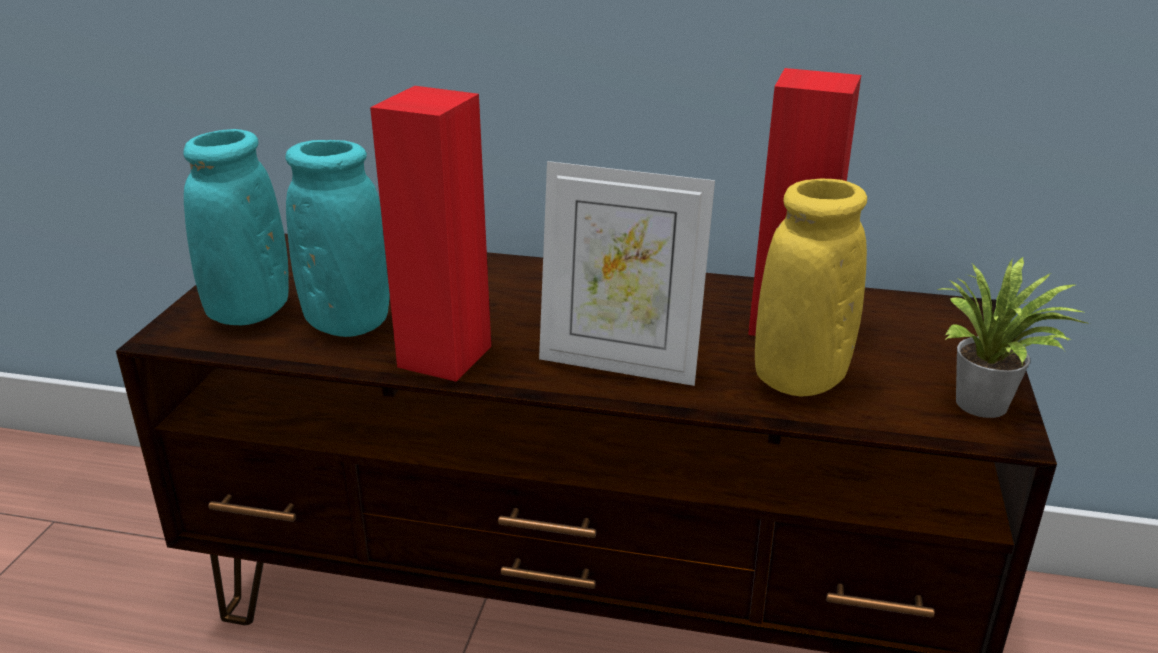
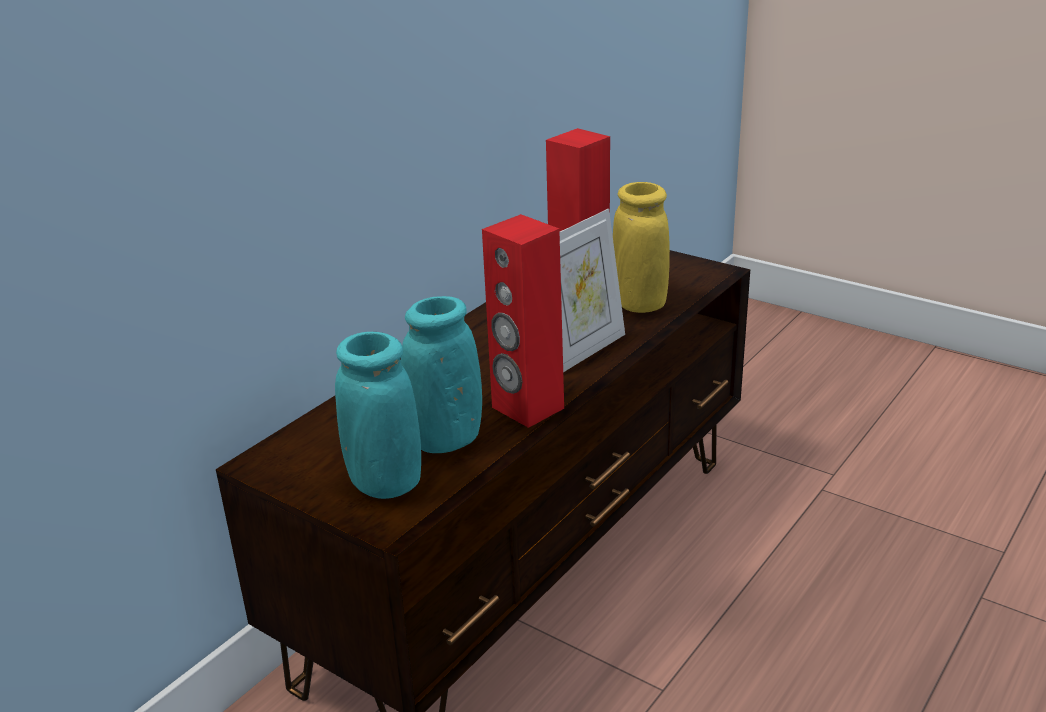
camera: 65 degrees left, 0 degrees up
potted plant [936,257,1090,418] -> none

